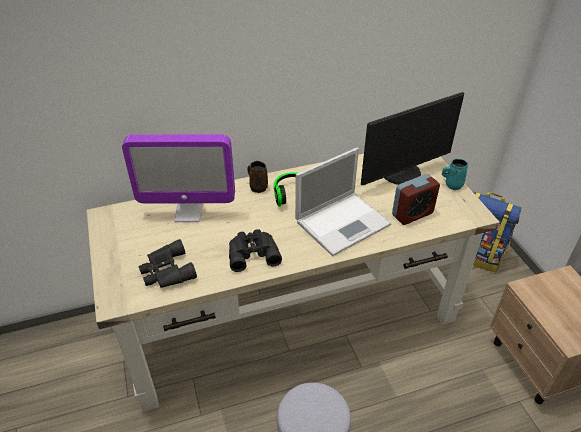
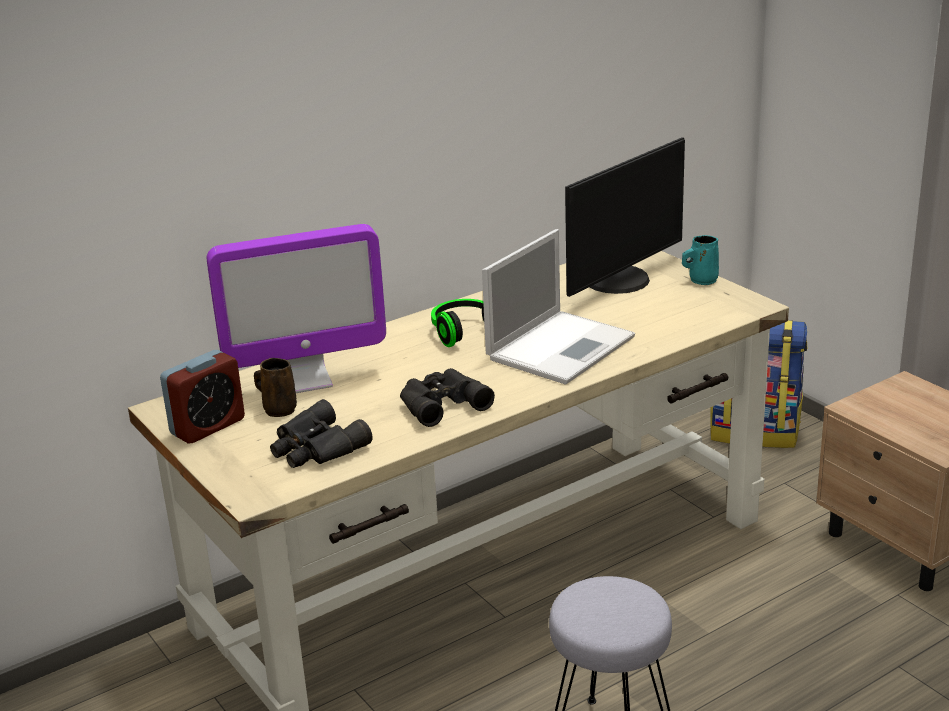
camera: 15 degrees left, 15 degrees down
brown mug [247,161,268,193] -> brown mug moved to [254,358,297,417]
alarm clock [392,174,440,225] -> alarm clock moved to [160,350,245,443]

